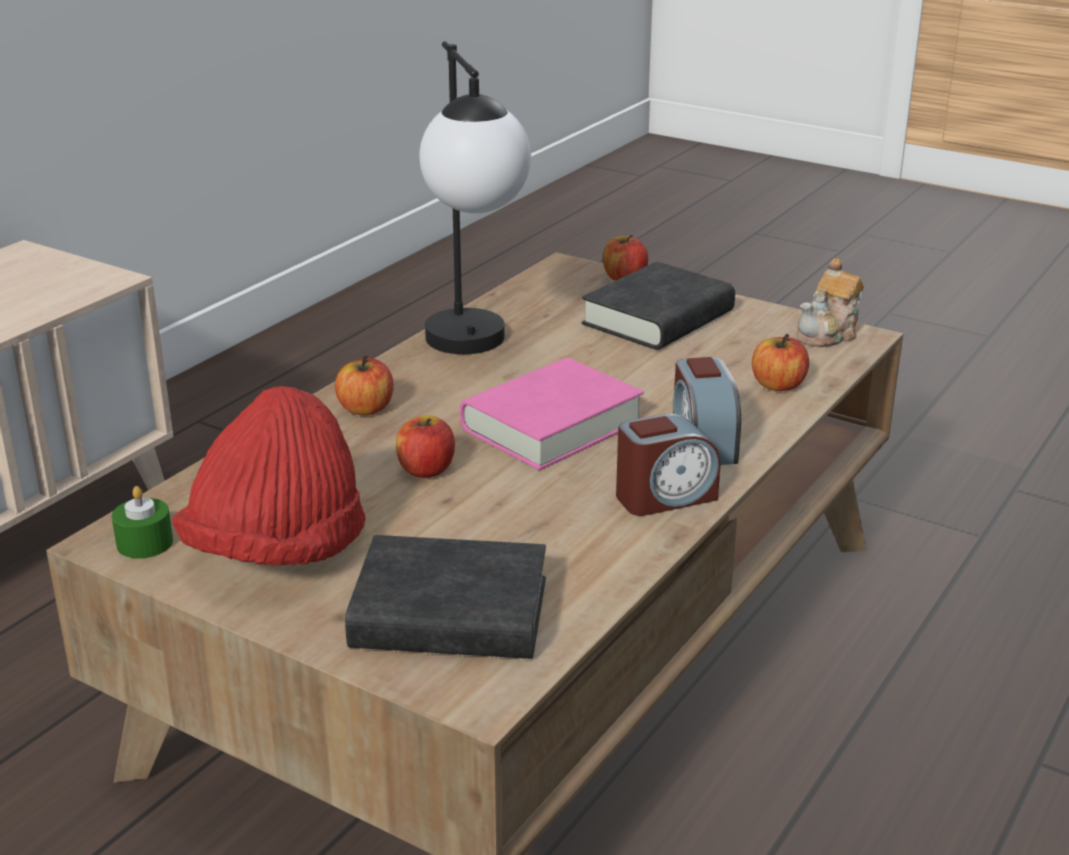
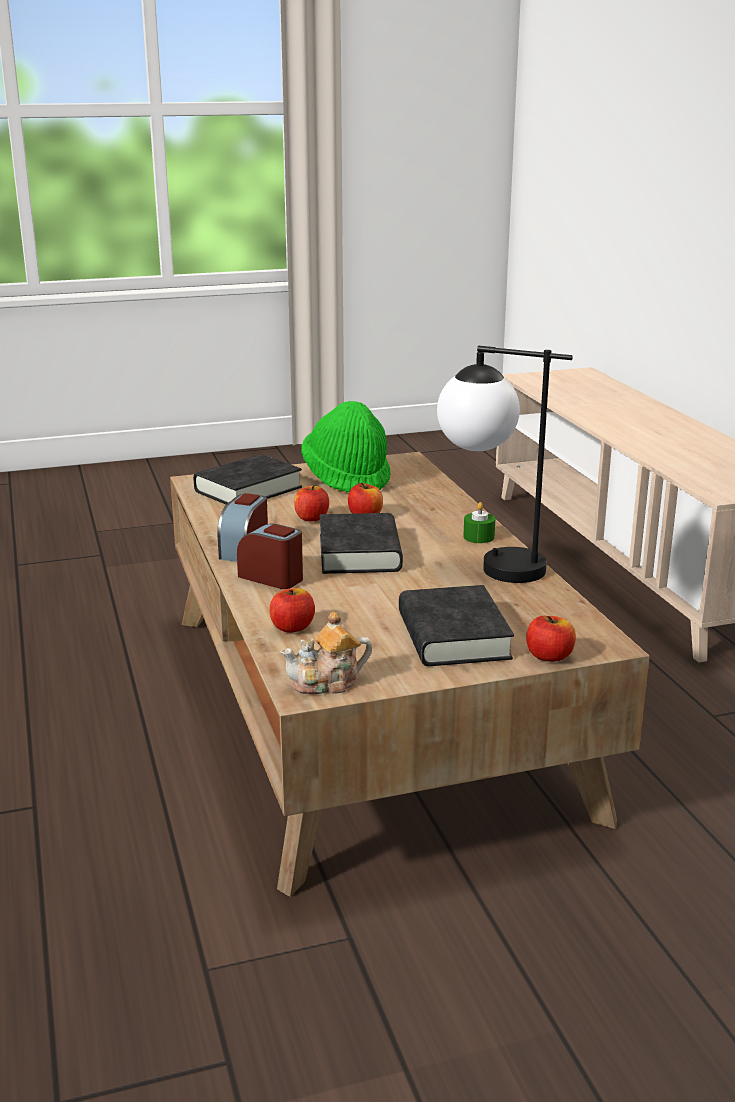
camera: 130 degrees right, 5 degrees down
green candle [112,486,173,559] -> green candle moved to [463,502,495,543]
red hat [172,386,366,565] -> green hat [301,401,391,492]
apple [335,355,394,415] -> apple moved to [294,486,329,522]
pink book [460,358,644,470] -> black book [320,513,403,574]
teapot [796,258,864,347] -> teapot turned 105 degrees counterclockwise [280,611,372,694]

